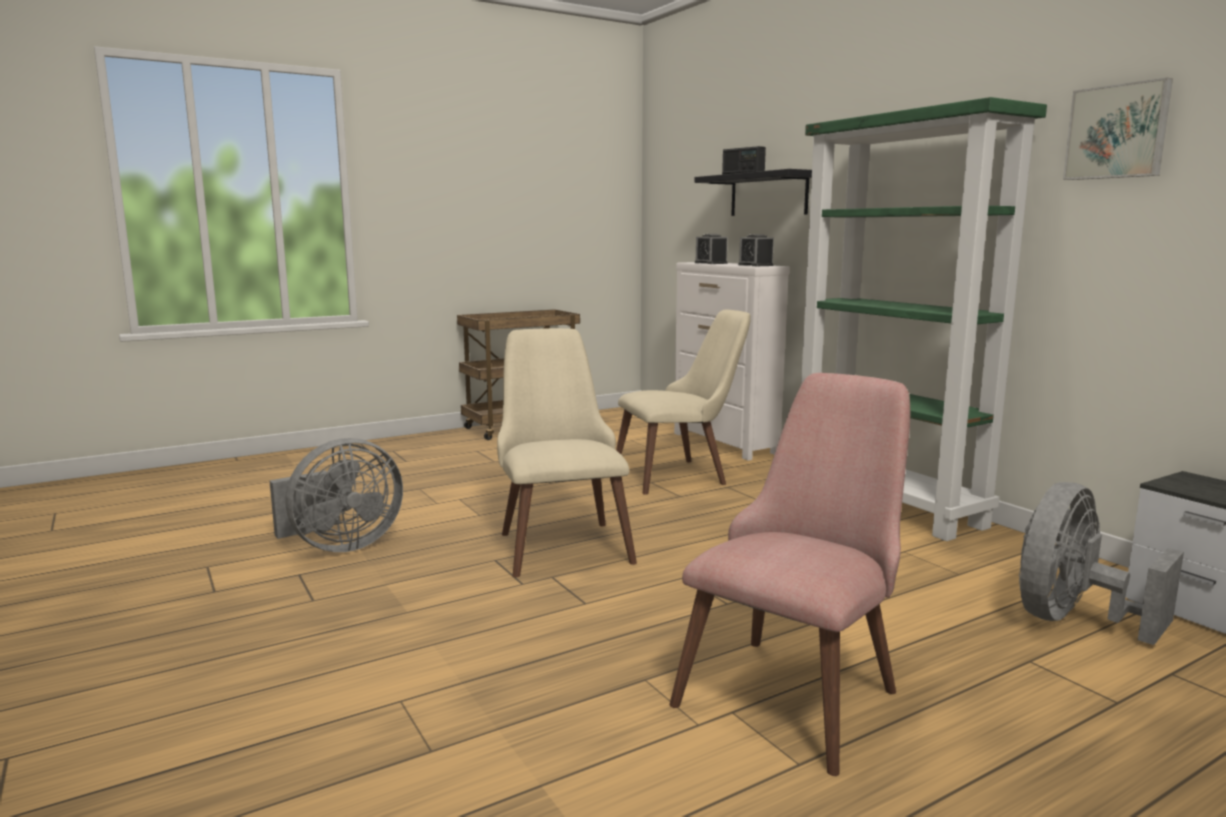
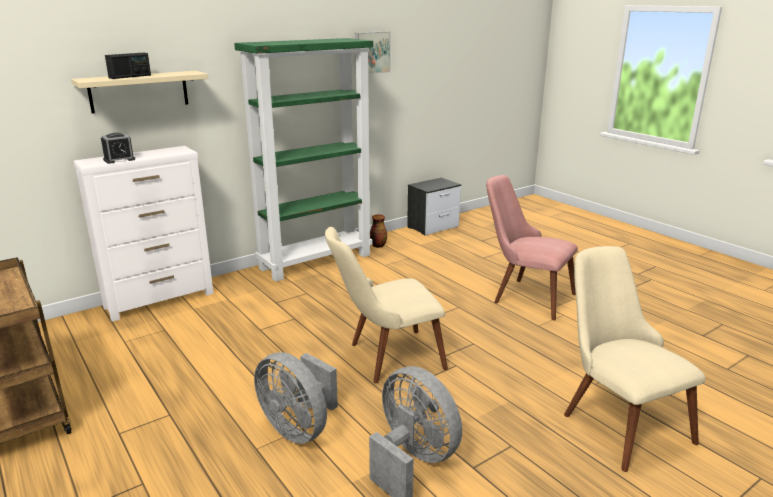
camera: 95 degrees left, 10 degrees up
beige chair [616,309,751,495] -> beige chair moved to [564,246,706,472]
black shelf [694,169,812,216] -> beige shelf [71,71,208,114]
alarm clock [738,234,774,266] -> none
grey fan [1019,482,1184,645] -> grey fan moved to [254,352,338,444]
none -> vase [370,214,387,248]

